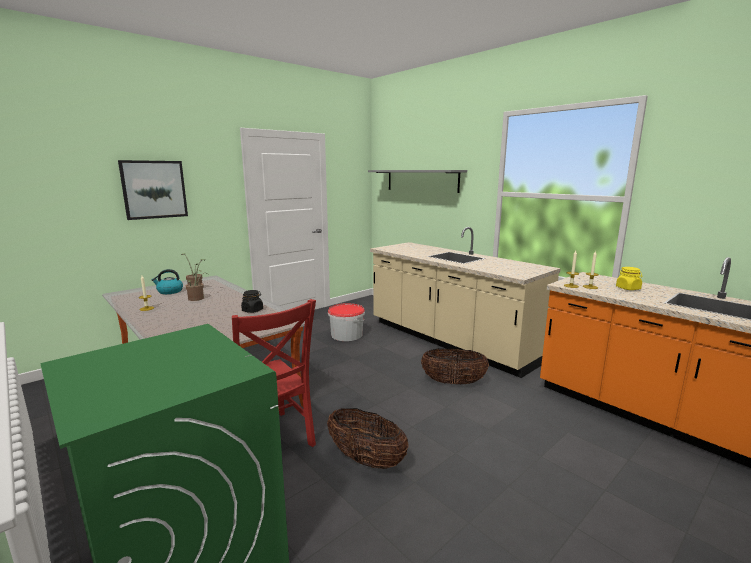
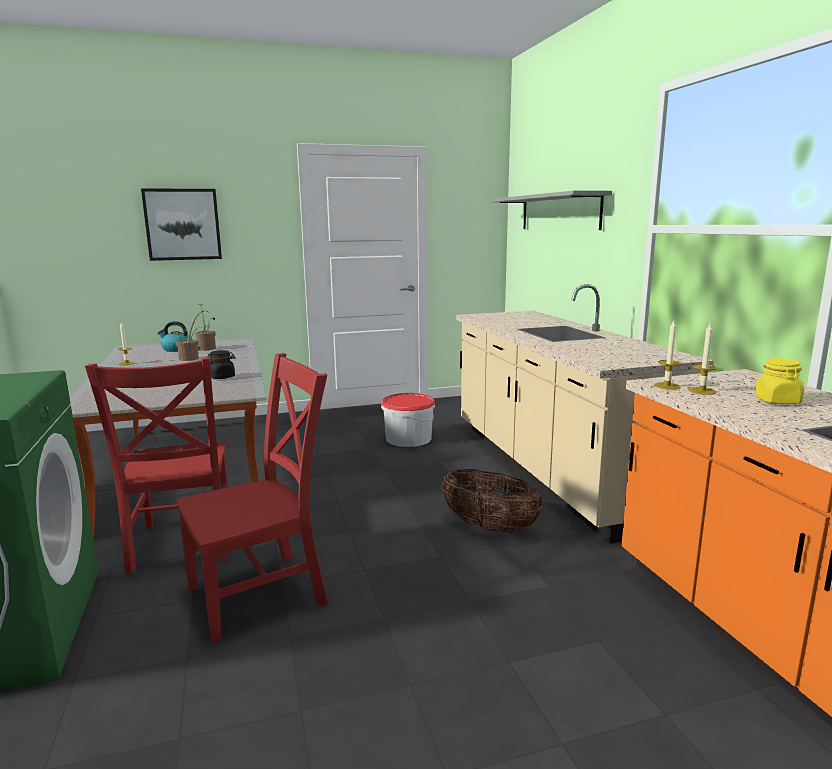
camera: 25 degrees right, 0 degrees up
basket [327,408,408,469] -> red chair [176,353,328,644]

